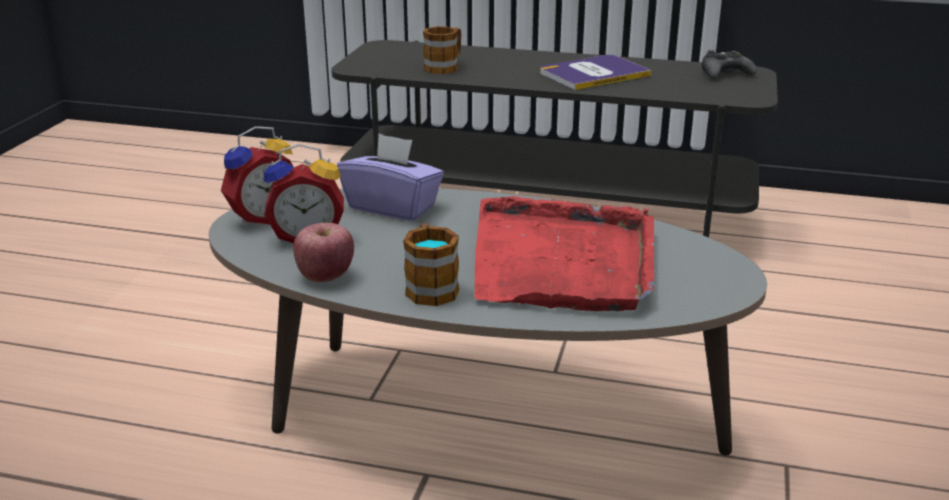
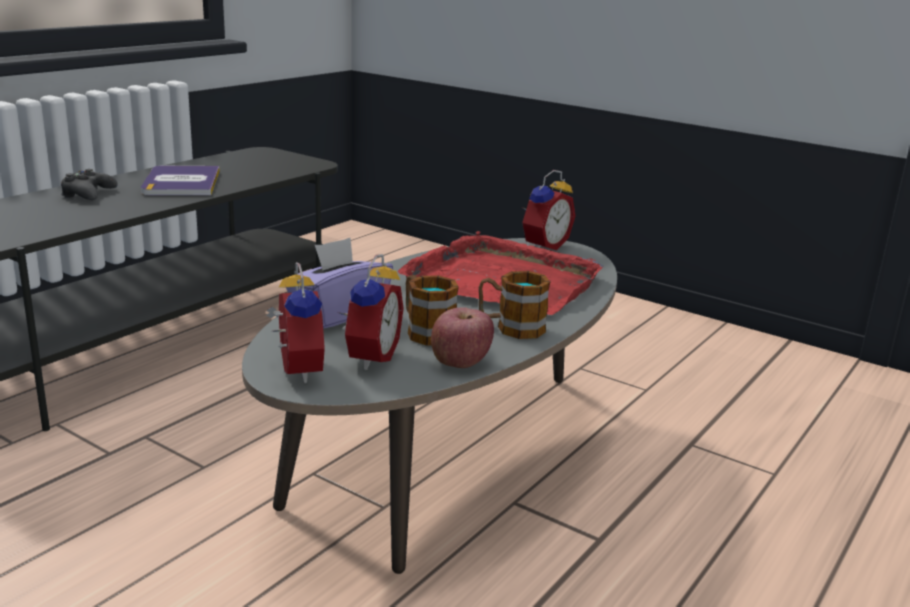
camera: 70 degrees left, 5 degrees down
mug [423,26,461,74] -> mug moved to [406,275,459,346]
black game controller [702,50,757,79] -> black game controller moved to [61,169,118,200]
none -> alarm clock [522,170,575,250]

